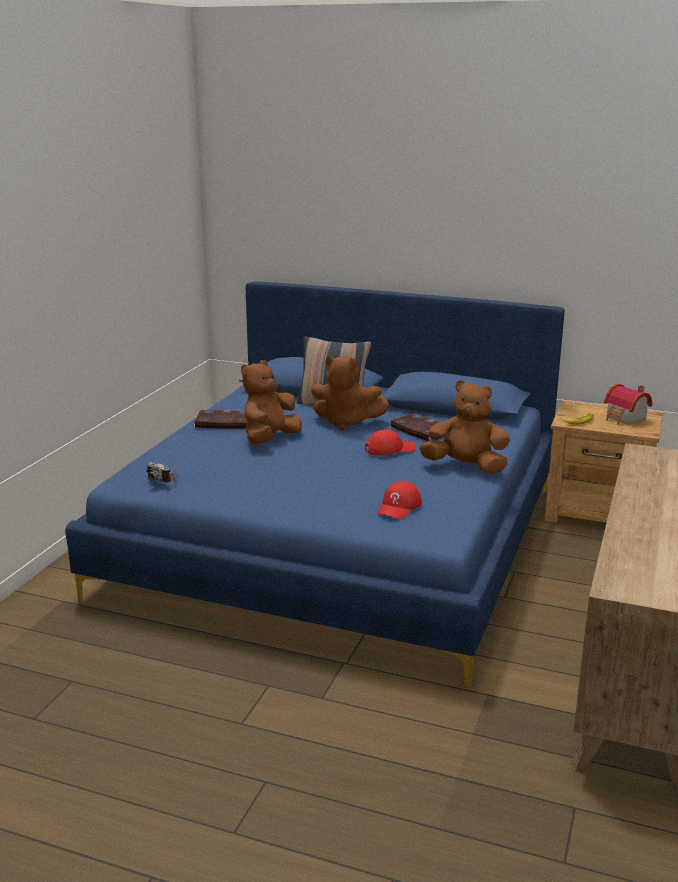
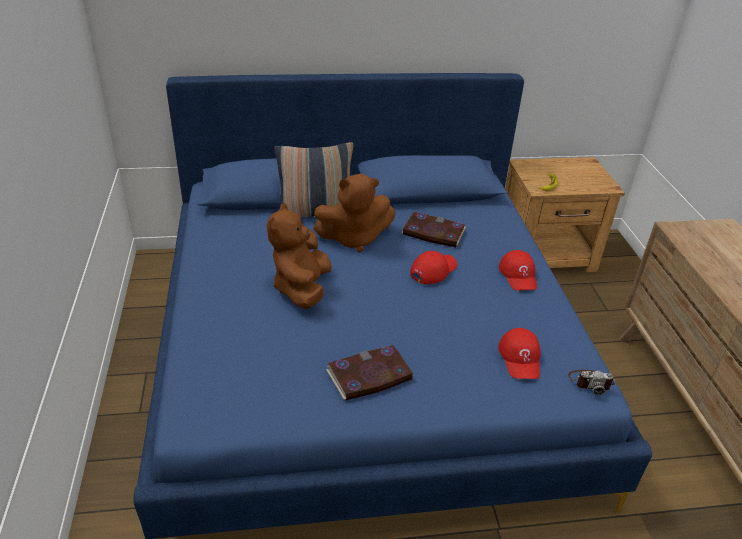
camera: 30 degrees left, 15 degrees up
camera [146,462,178,483] -> camera moved to [568,370,615,395]
book [194,409,247,428] -> book moved to [326,345,414,400]
brown plush toy [419,380,510,474] -> red cap [499,250,537,291]
toy house [604,384,653,425] -> none

